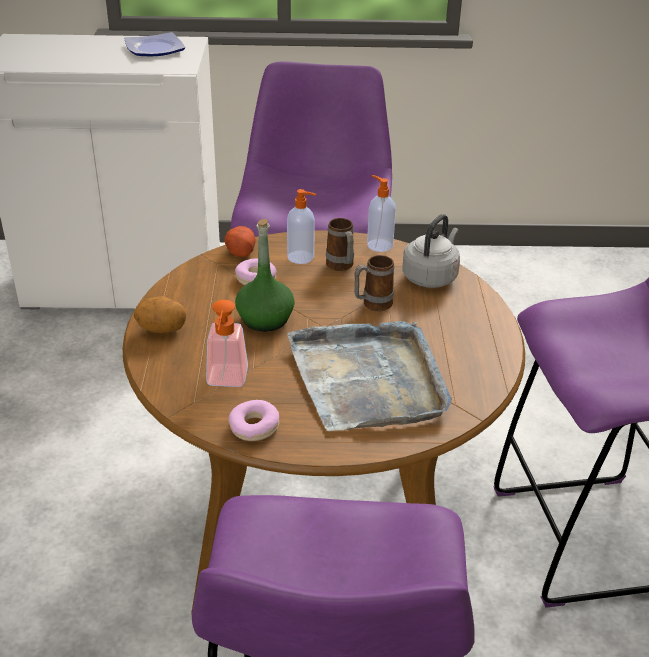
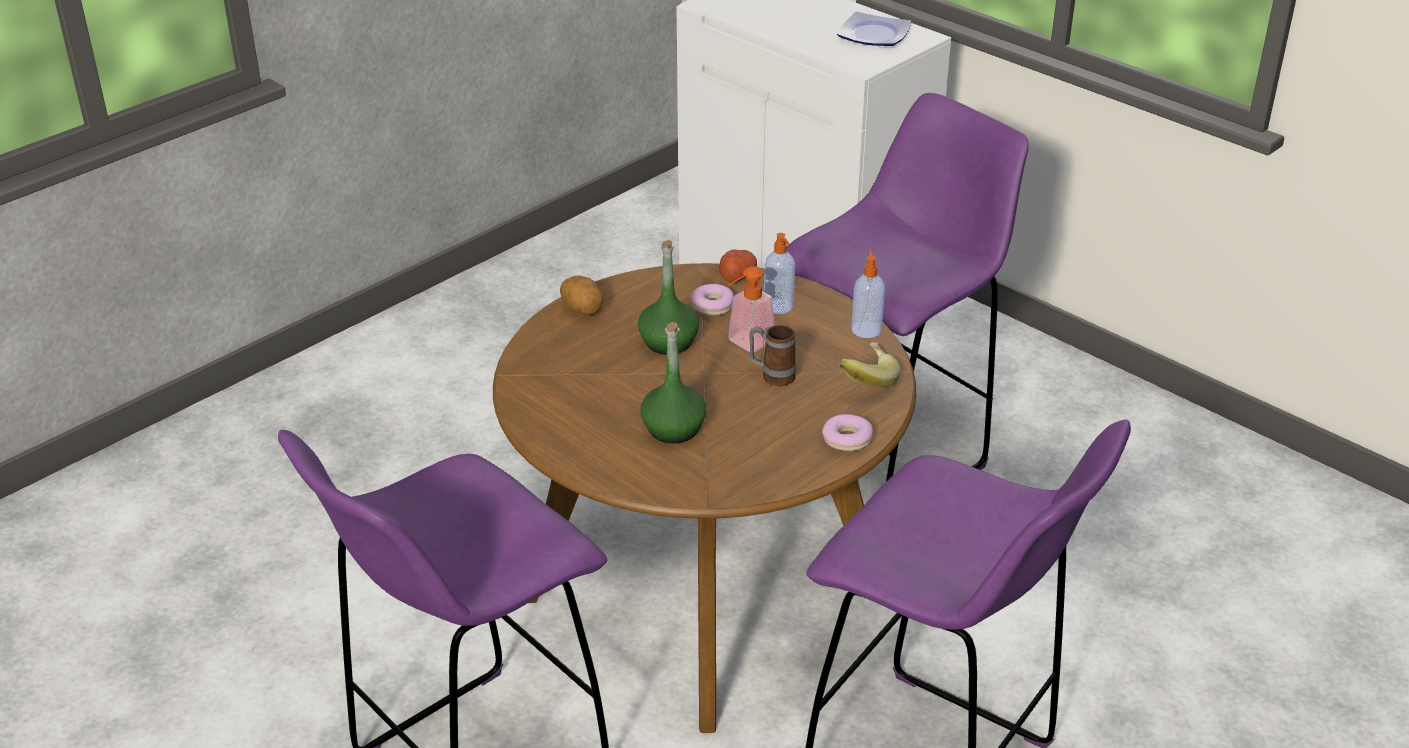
camera: 45 degrees right, 0 degrees up
soap dispenser [206,300,248,387] -> soap dispenser moved to [727,266,775,352]
donut [228,400,279,441] -> donut moved to [822,414,873,452]
grey tray [287,321,452,431] -> green bottle [640,322,706,443]
mug [326,218,354,271] -> none
grey kettle [402,214,460,288] -> banana [839,343,901,388]

